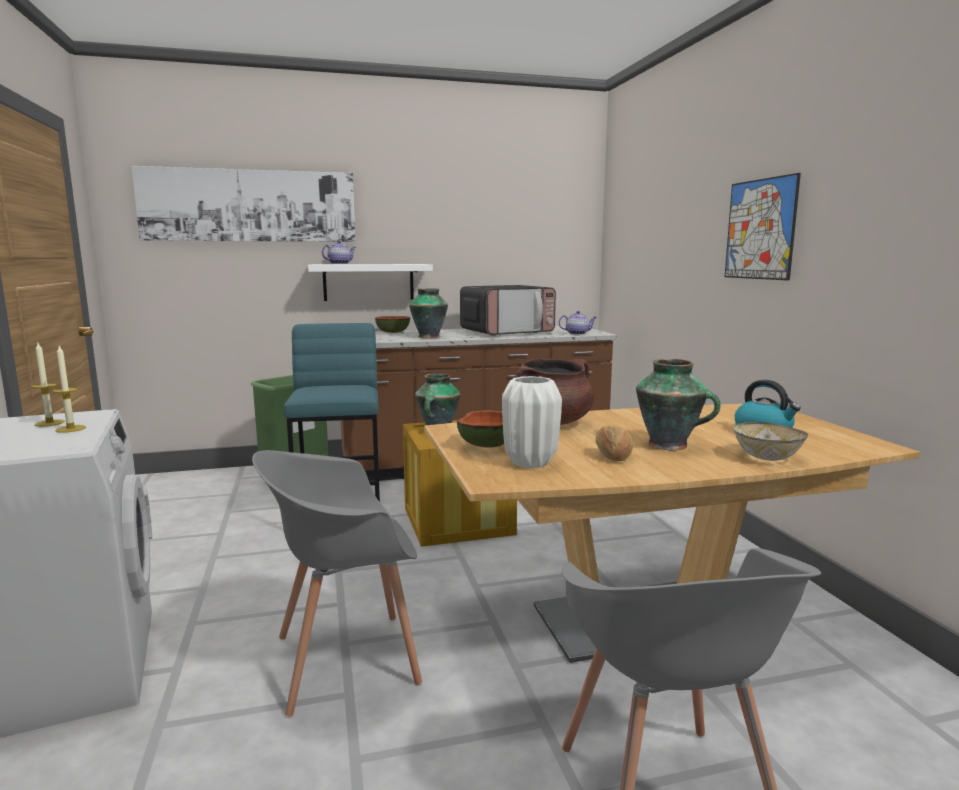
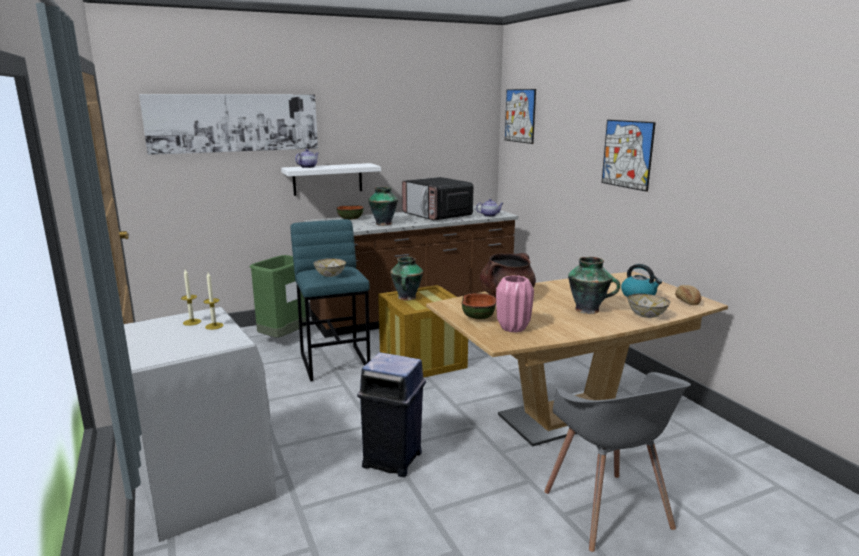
camera: 10 degrees left, 5 degrees up
grey chair [252,450,422,716] -> blue trash can [357,352,426,477]
microwave [460,285,556,336] -> microwave turned 90 degrees clockwise [402,177,473,221]
white vase [502,376,562,468] -> pink vase [496,275,534,333]
bread [595,426,633,461] -> bread moved to [675,285,701,305]
none -> bowl [313,258,346,277]
none -> picture [505,89,536,144]

